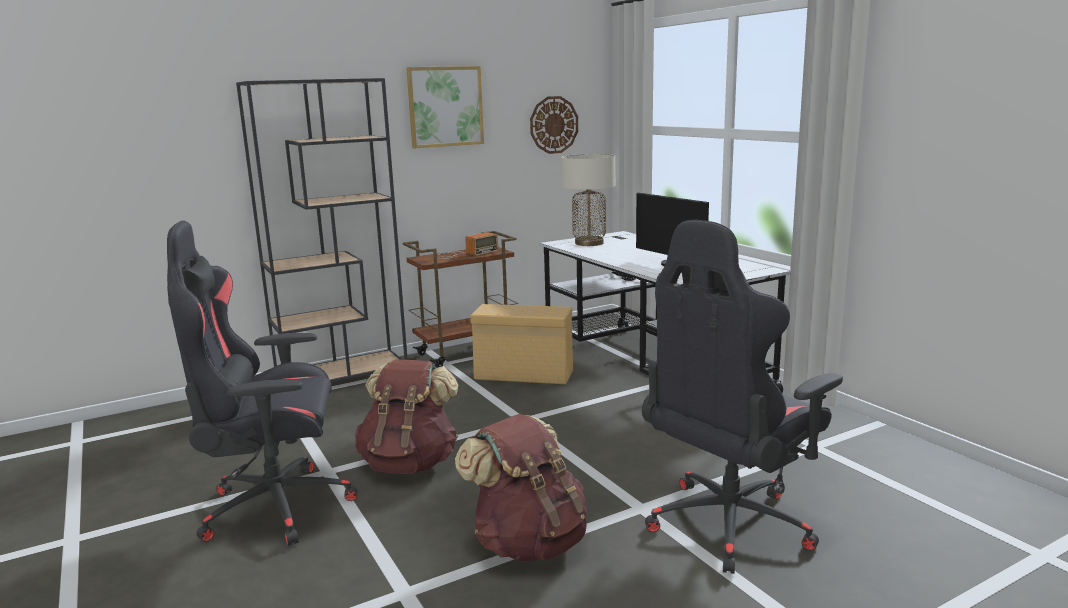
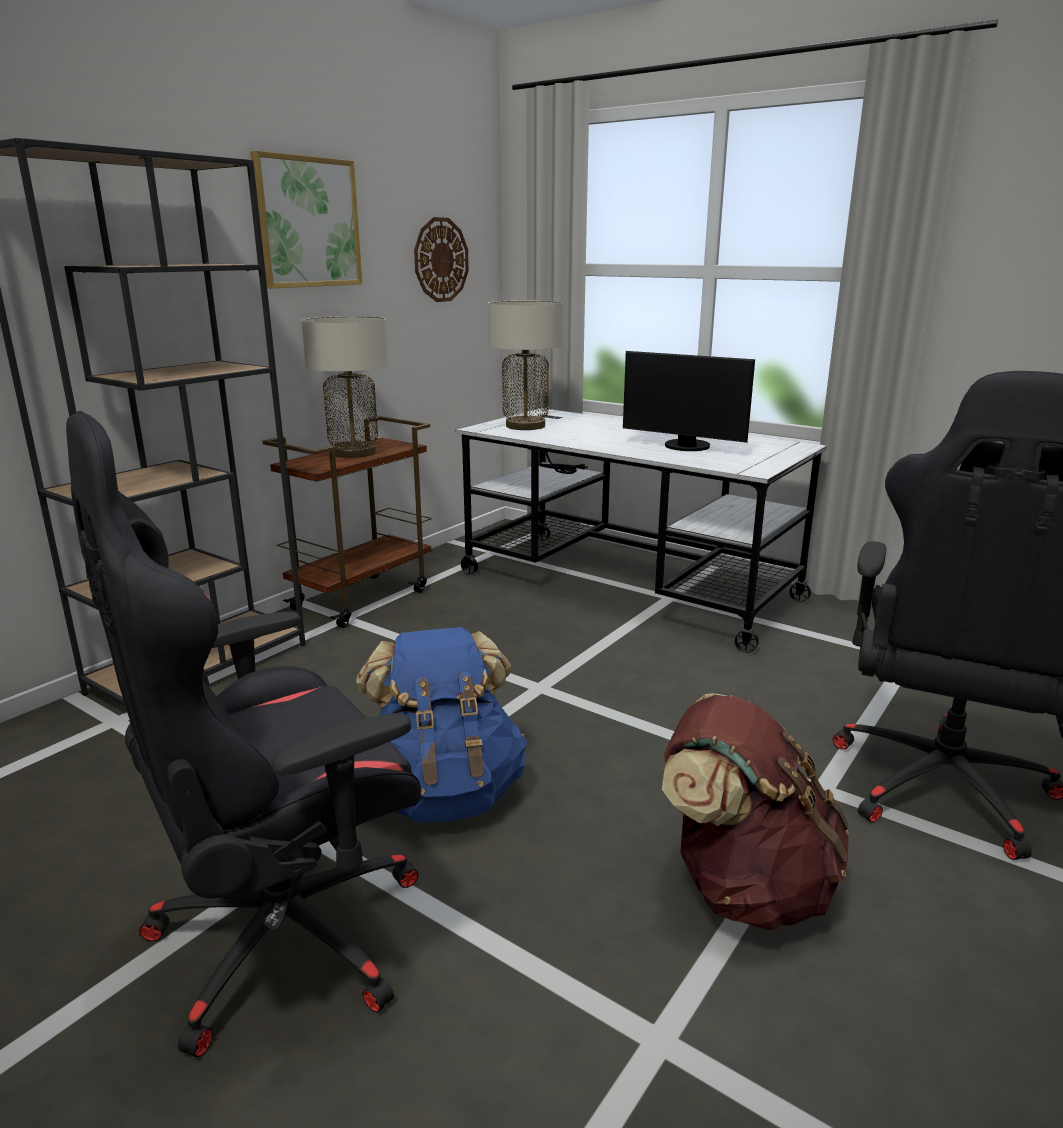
camera: 25 degrees left, 5 degrees up
brown backpack [355,359,458,474] -> blue backpack [357,627,527,823]
radio [438,232,498,259] -> table lamp [301,316,389,458]
beige storage box [470,304,573,384] -> none

